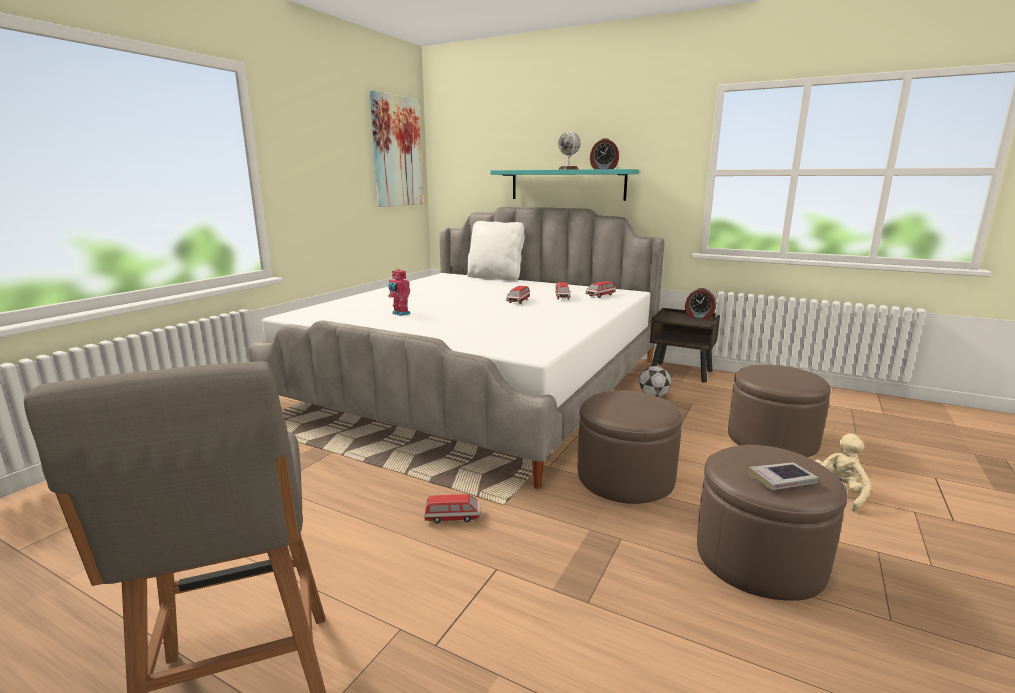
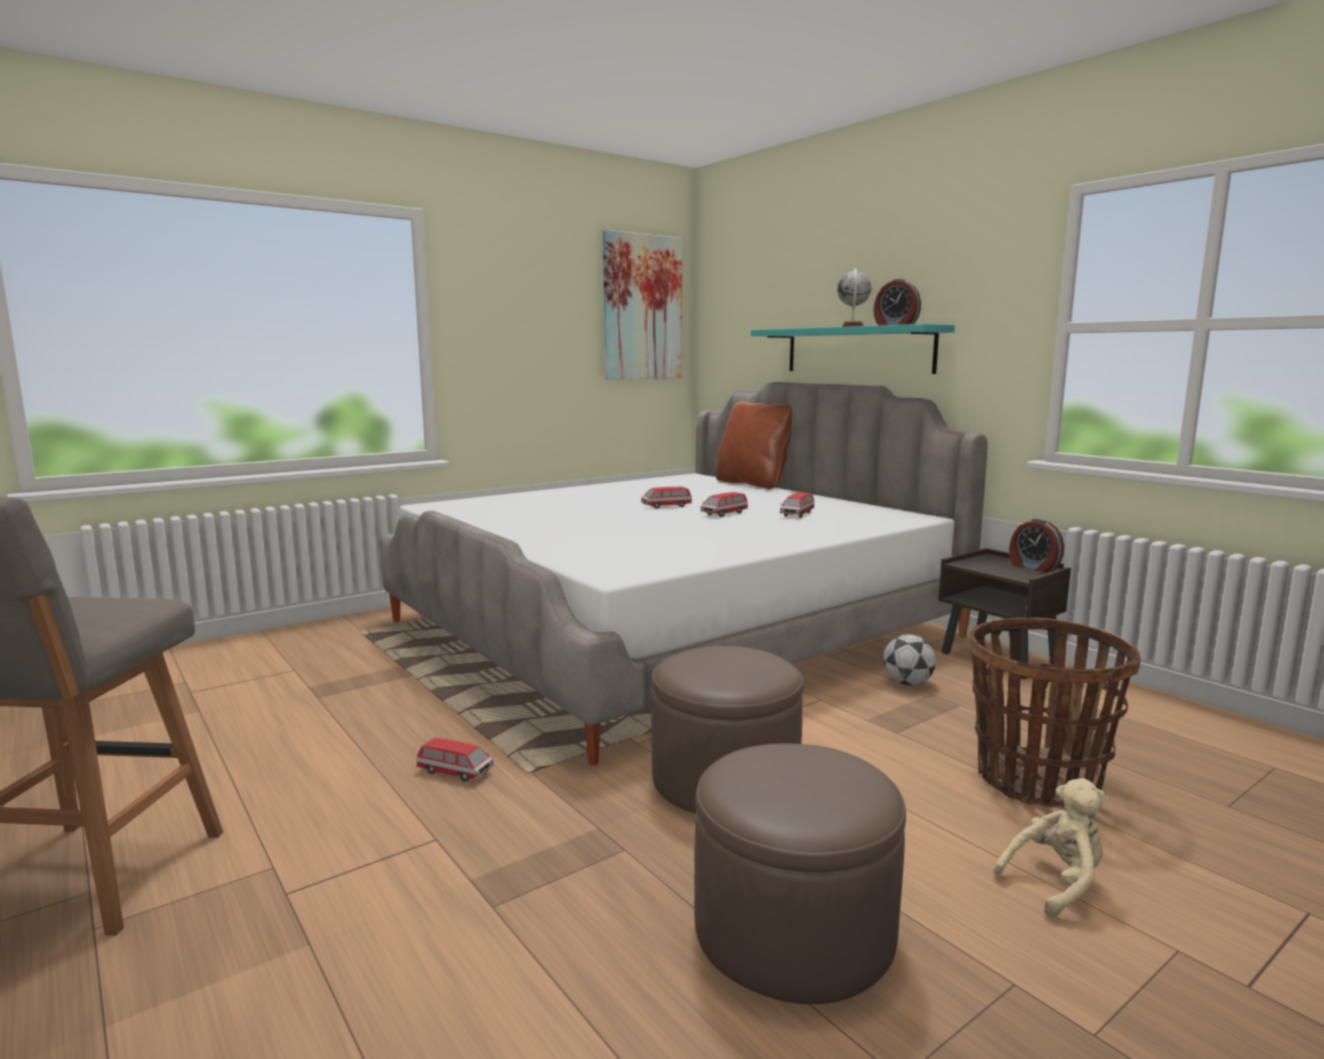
camera: 25 degrees right, 5 degrees down
toy robot [388,268,410,316] -> none
white pillow [467,221,525,281] -> brown pillow [716,402,792,489]
toy car [585,281,616,298] -> toy car moved to [641,487,692,509]
brown ottoman [728,365,831,457] -> basket [969,618,1140,808]
book [748,462,819,490] -> none

